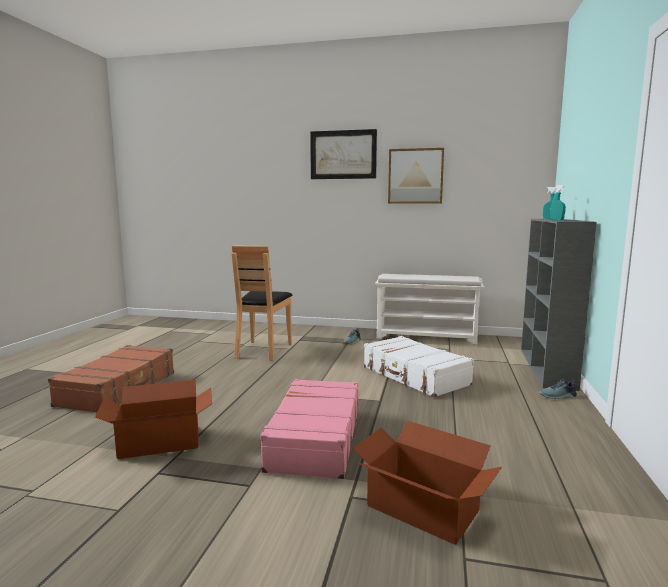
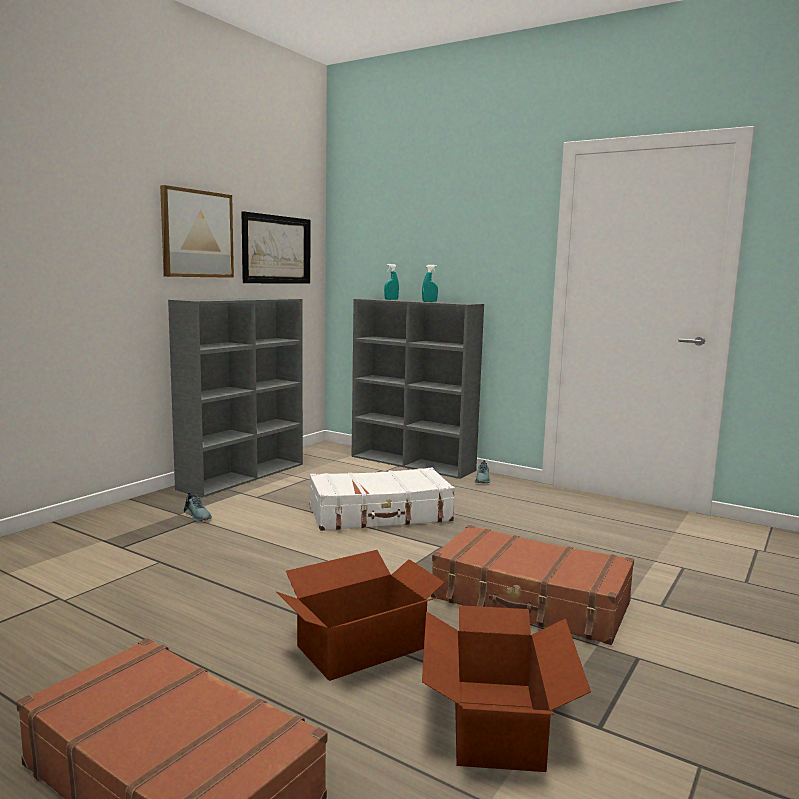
camera: 70 degrees left, 0 degrees up
brown chair [231,245,292,361] -> none
pink suitcase [258,379,359,479] -> brown suitcase [431,525,634,645]
picture [310,129,377,179] -> picture moved to [242,211,310,284]
cardboard box [353,421,502,545] -> cardboard box moved to [277,550,445,681]
white shoe rack [375,274,485,344] -> grey bookcase [168,298,303,498]

